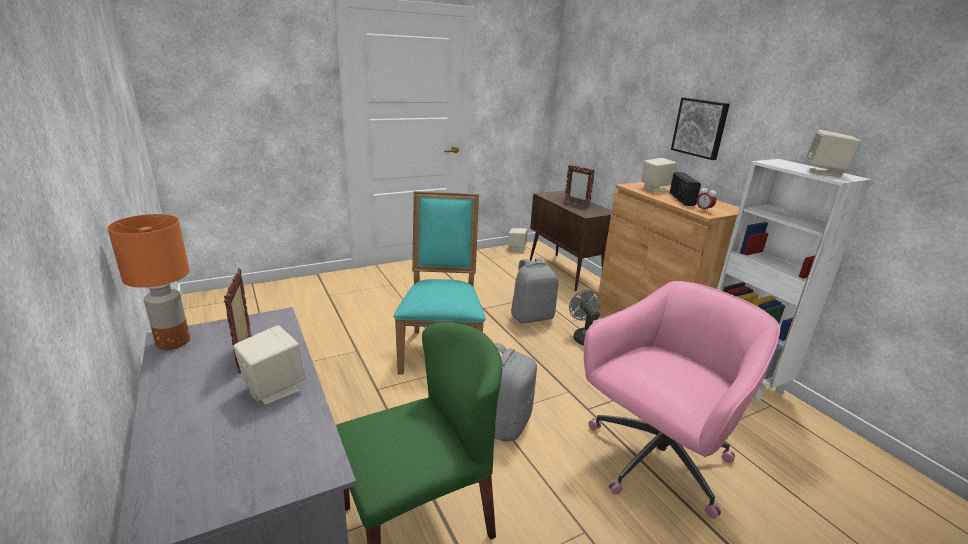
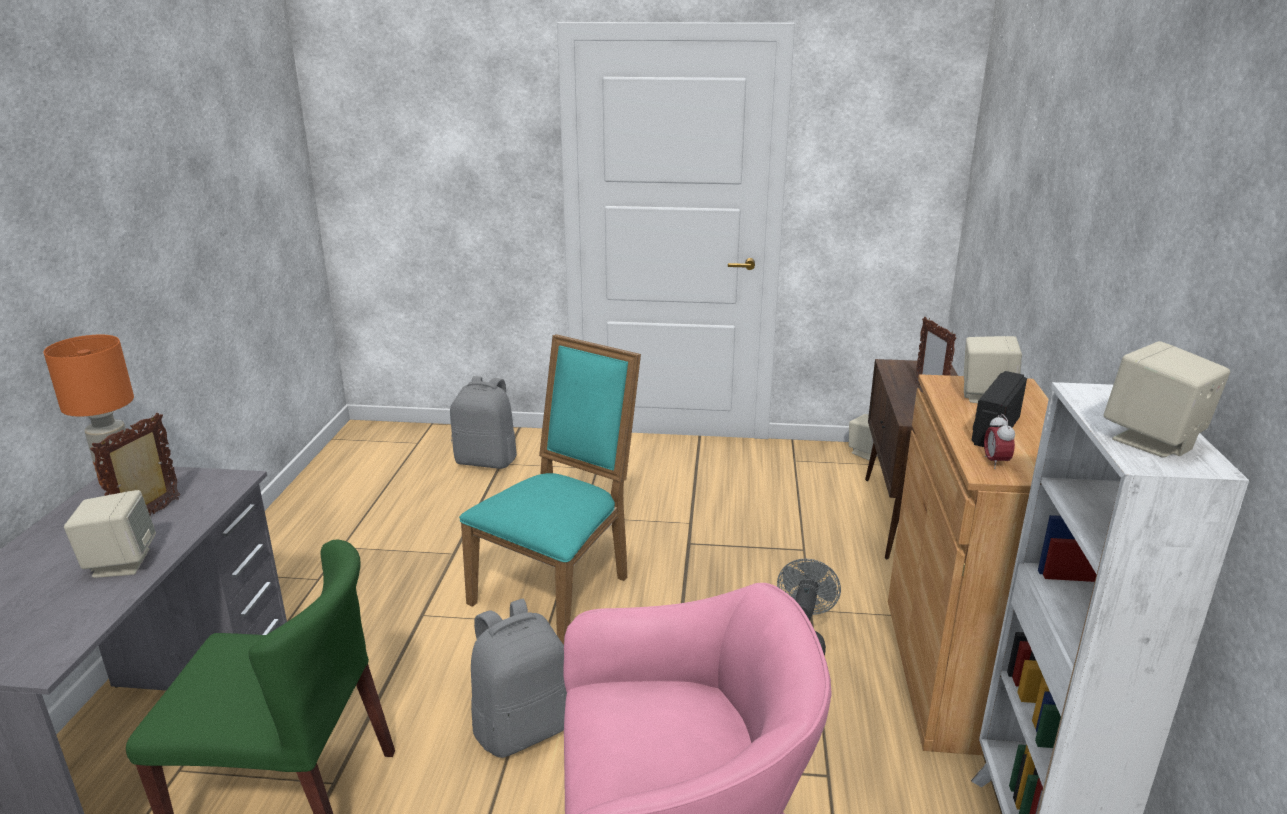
camera: 35 degrees right, 0 degrees up
grey backpack [511,258,559,323] -> grey backpack moved to [450,376,517,469]
picture [671,98,730,160] -> none

